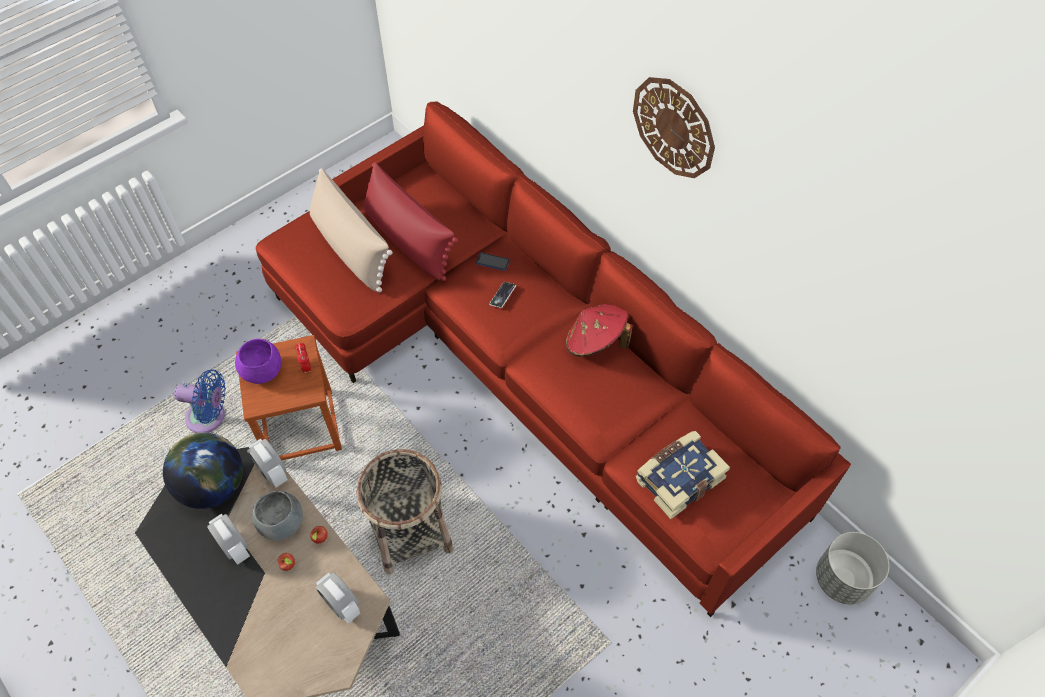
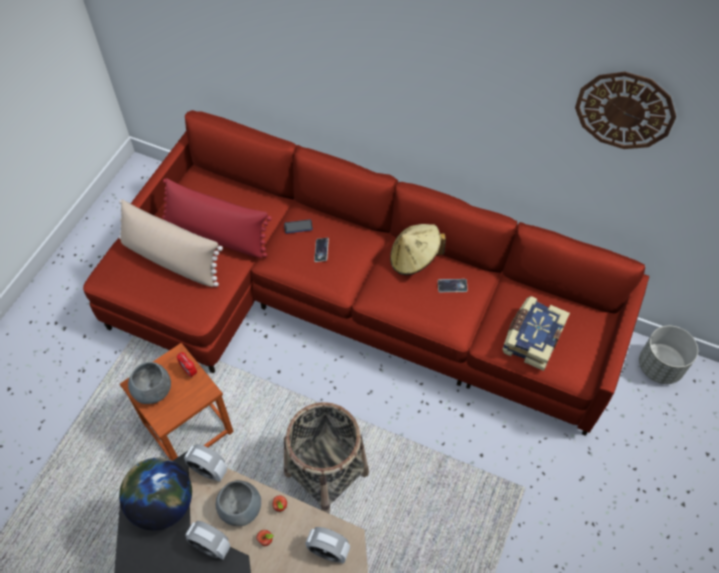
camera: 25 degrees left, 0 degrees up
blue fan [174,369,226,433] -> none
purple bowl [235,339,281,384] -> grey bowl [128,362,171,404]
red hat [566,304,632,357] -> beige hat [390,224,446,275]
wall clock [633,77,715,178] -> wall clock moved to [575,72,676,149]
none -> phone [438,279,467,292]

